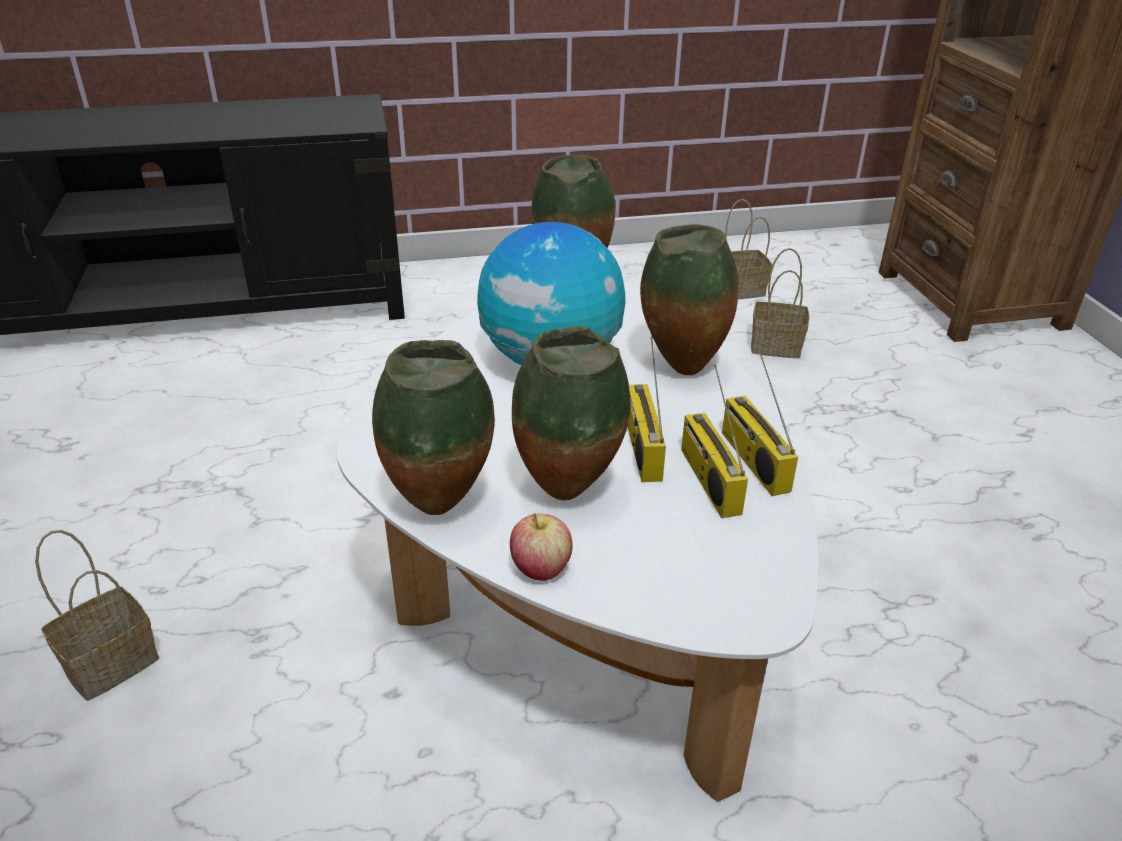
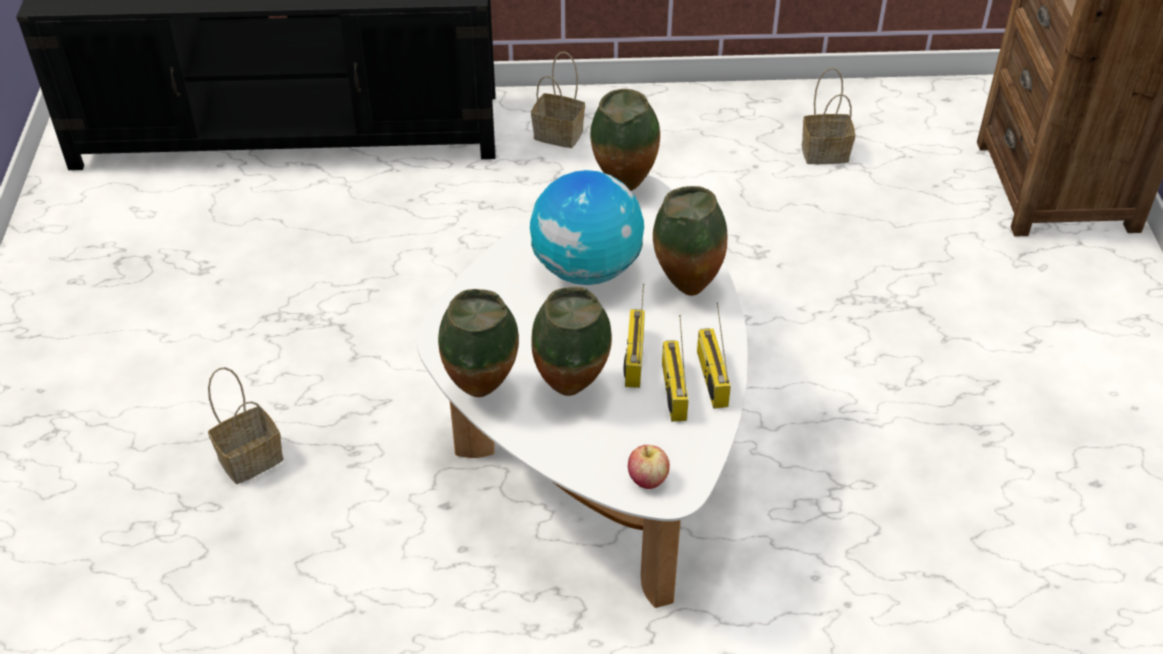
camera: 10 degrees right, 10 degrees up
apple [510,513,572,581] -> apple moved to [628,445,670,489]
basket [751,248,809,358] -> basket moved to [531,52,585,148]

